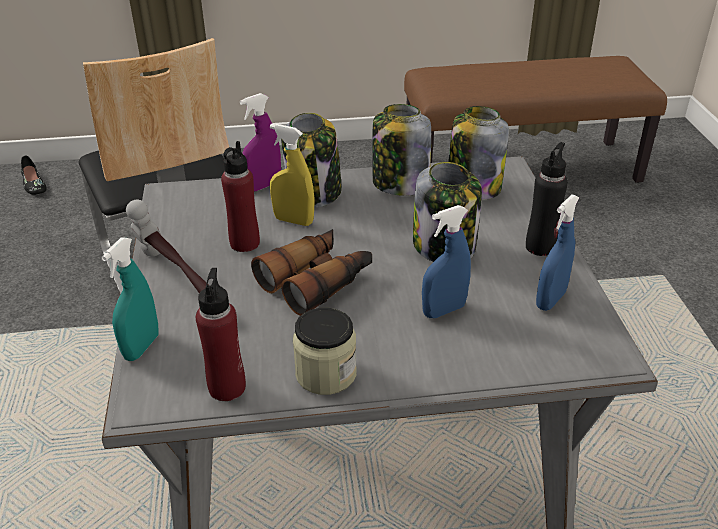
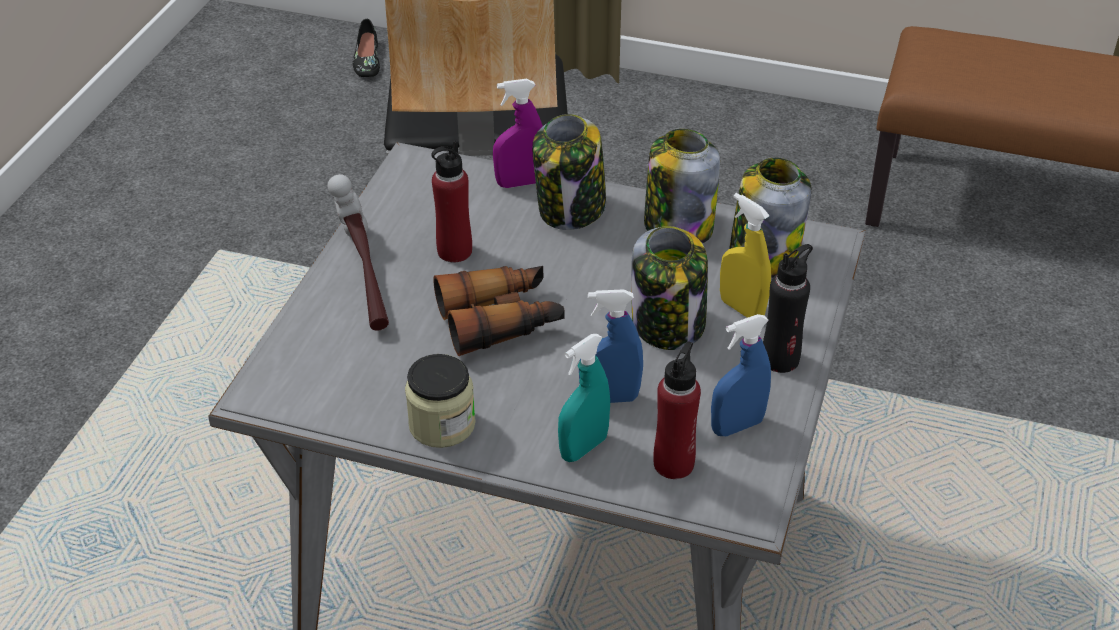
camera: 25 degrees right, 5 degrees up
turquoise spray bottle [101,238,159,361] -> turquoise spray bottle moved to [558,334,610,462]
red bottle [196,268,246,401] -> red bottle moved to [653,342,701,479]
yellow spray bottle [270,124,314,226] -> yellow spray bottle moved to [720,193,771,318]

